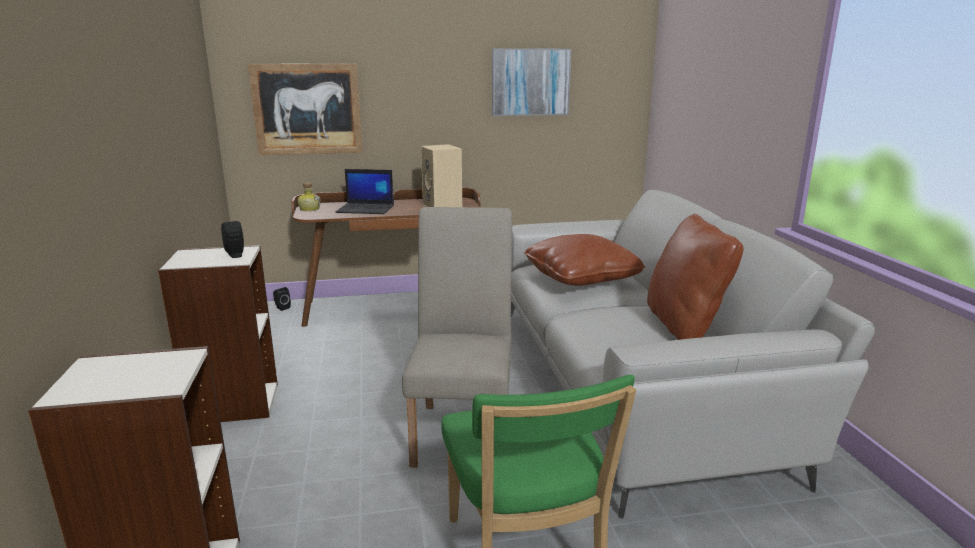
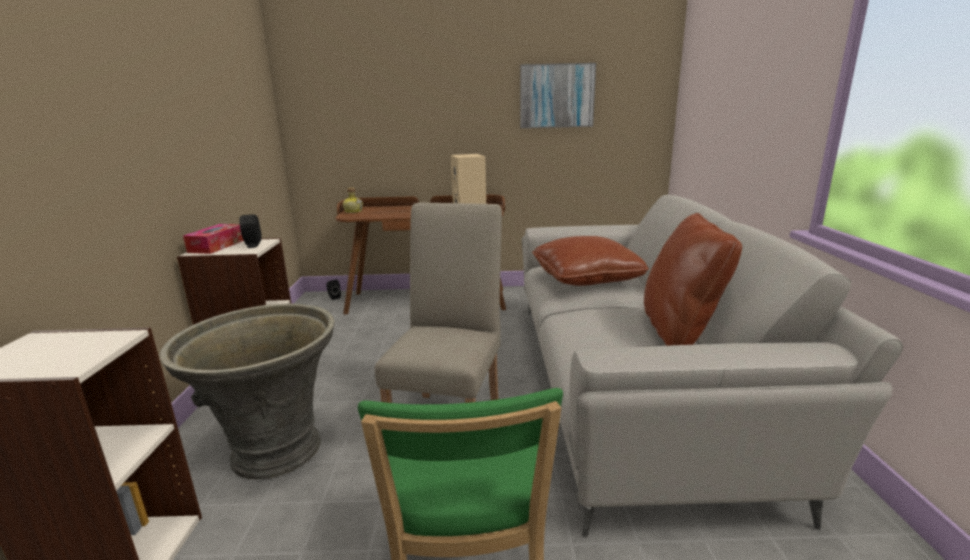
camera: 10 degrees right, 0 degrees up
picture [248,63,362,155] -> none
laptop [336,169,394,214] -> none
none -> grey planter [159,304,334,479]
none -> tissue box [183,224,244,254]

